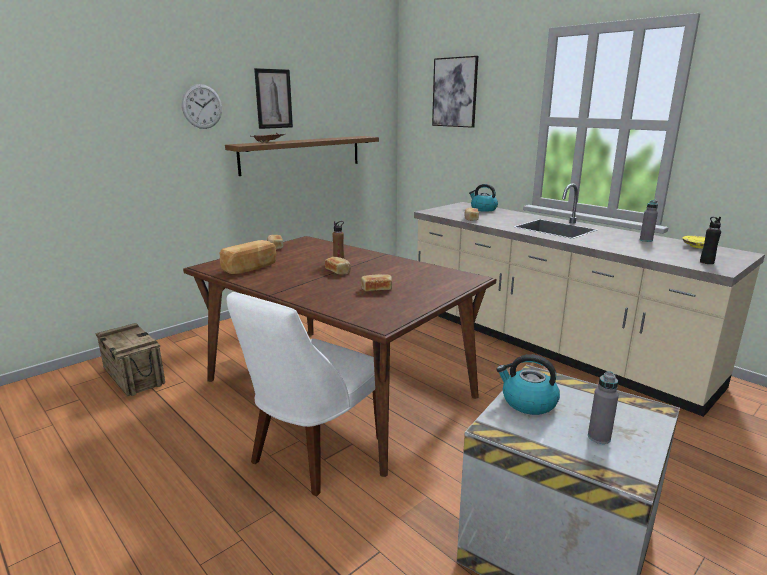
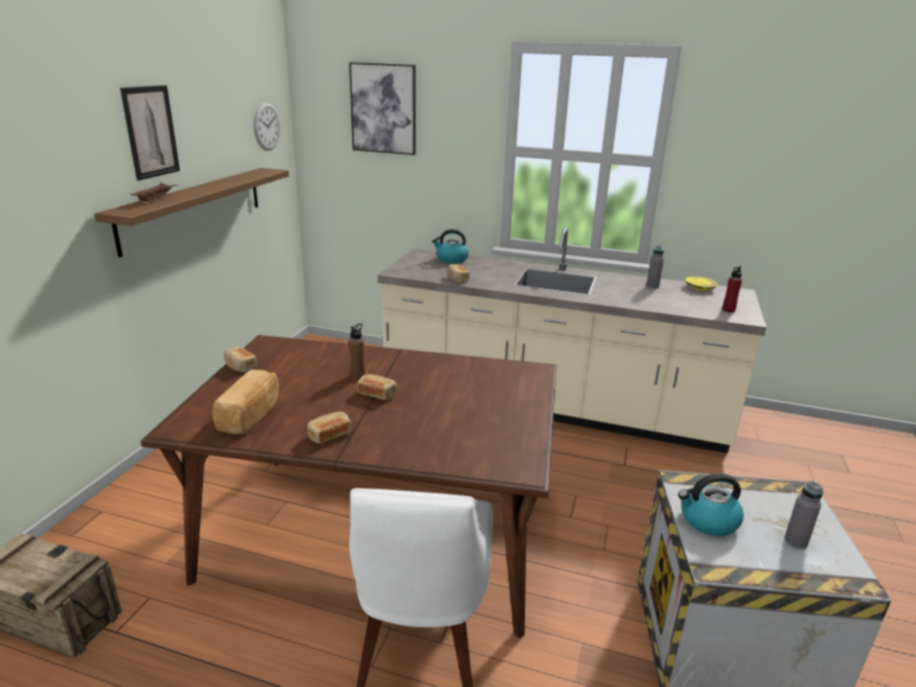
camera: 30 degrees left, 5 degrees up
wall clock [182,84,222,129] -> wall clock moved to [254,102,280,151]
bread [361,274,392,291] -> bread moved to [307,412,352,444]
black bottle [700,217,721,264] -> red bottle [722,266,742,312]

